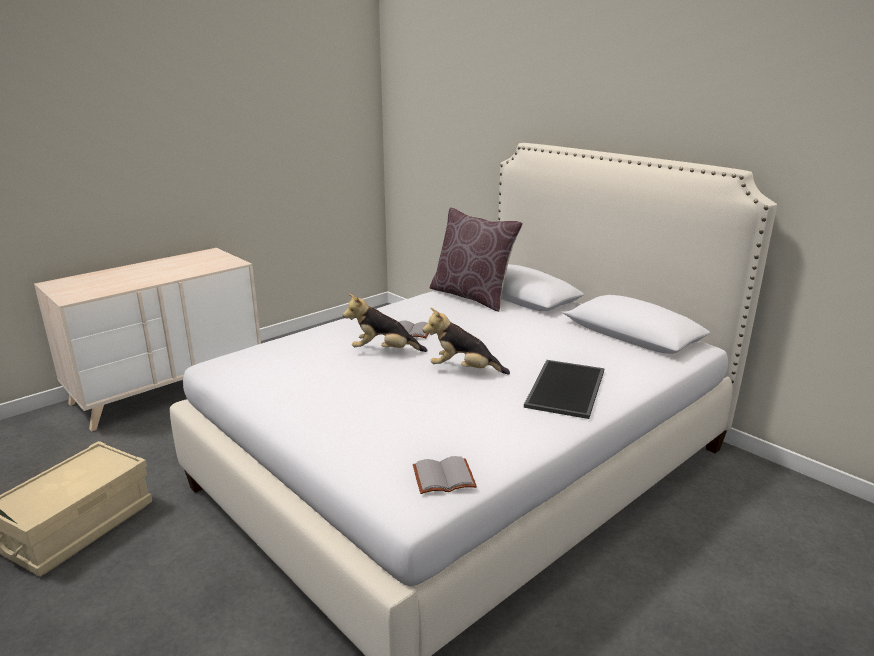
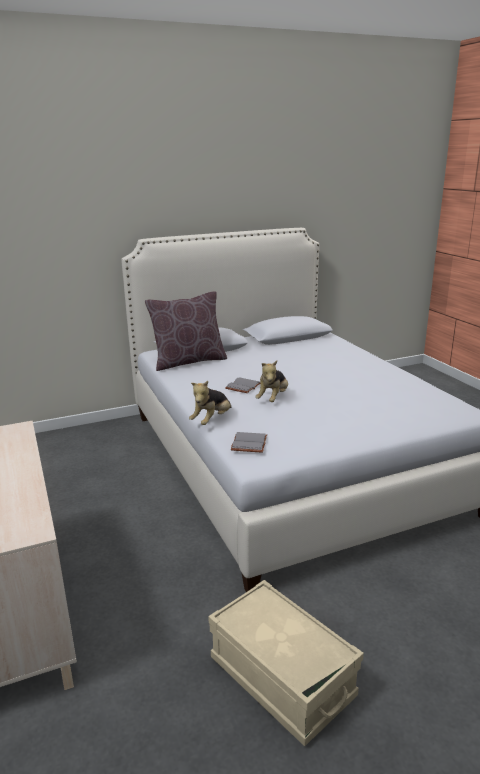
camera: 70 degrees left, 0 degrees up
grey book [413,456,477,494] -> grey book moved to [231,432,267,453]
plush toy [423,307,510,375] -> plush toy moved to [189,381,231,425]
tray [524,360,604,419] -> none

